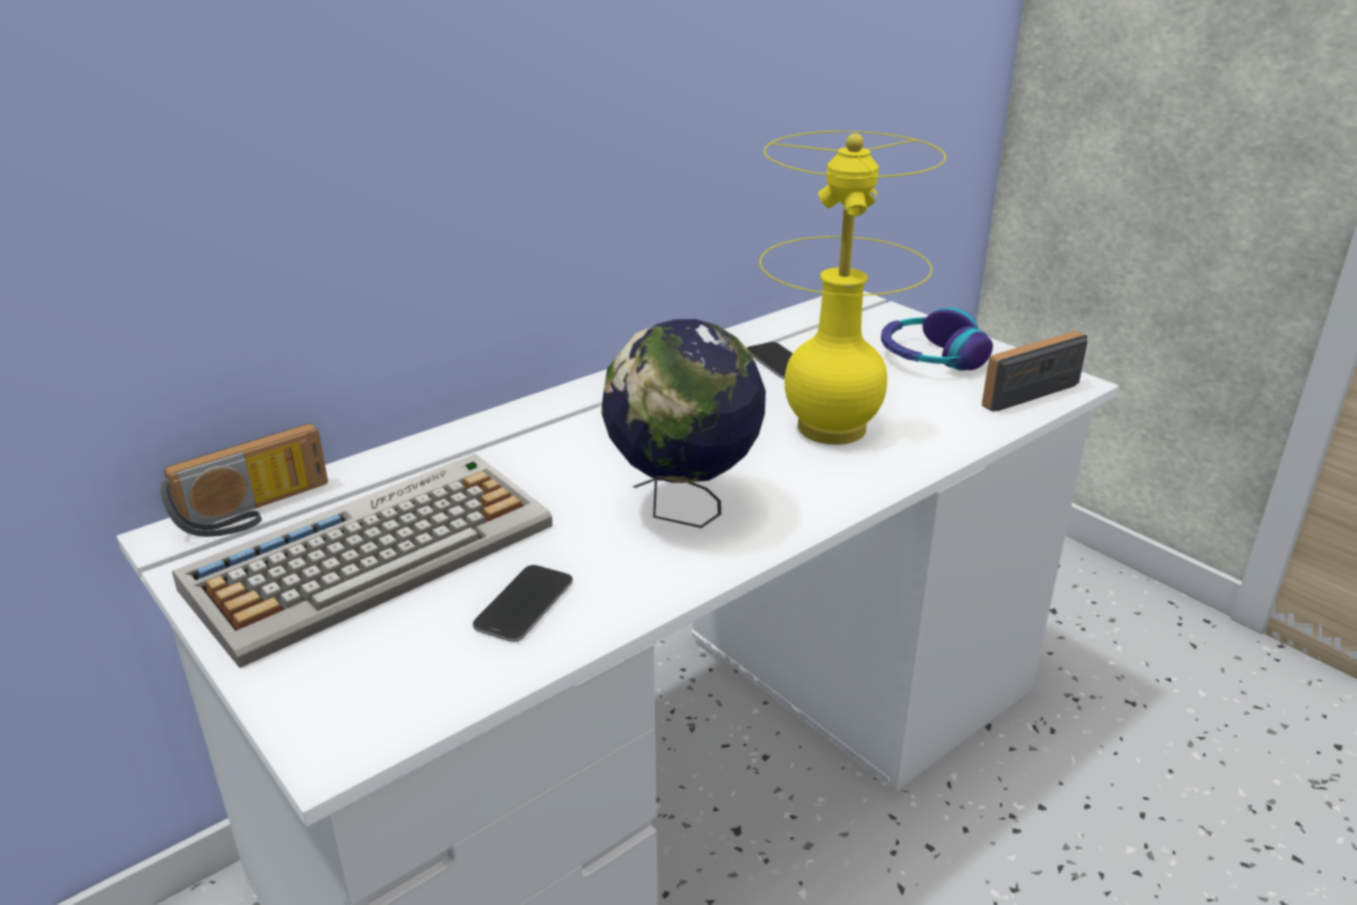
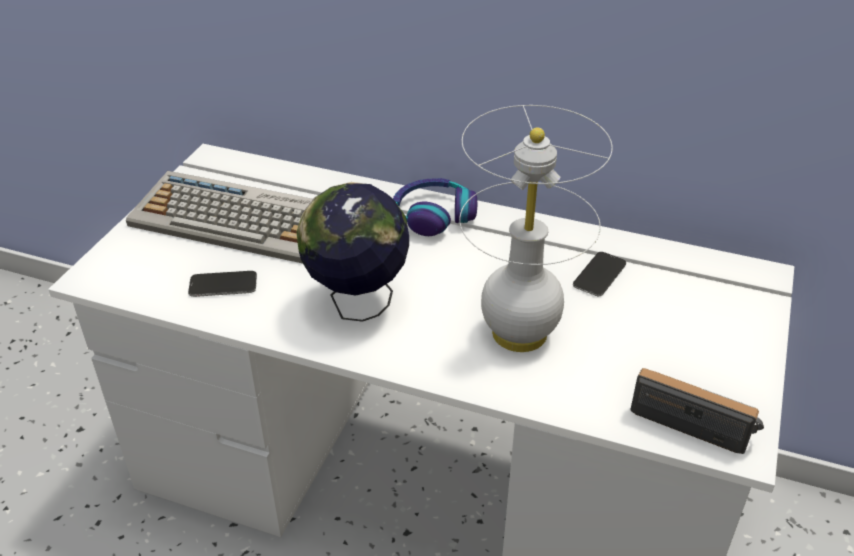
camera: 60 degrees right, 10 degrees up
radio [161,423,328,537] -> none
yellow table lamp [760,131,946,445] -> white table lamp [459,105,613,352]
headphones [881,308,993,371] -> headphones moved to [393,178,477,236]

